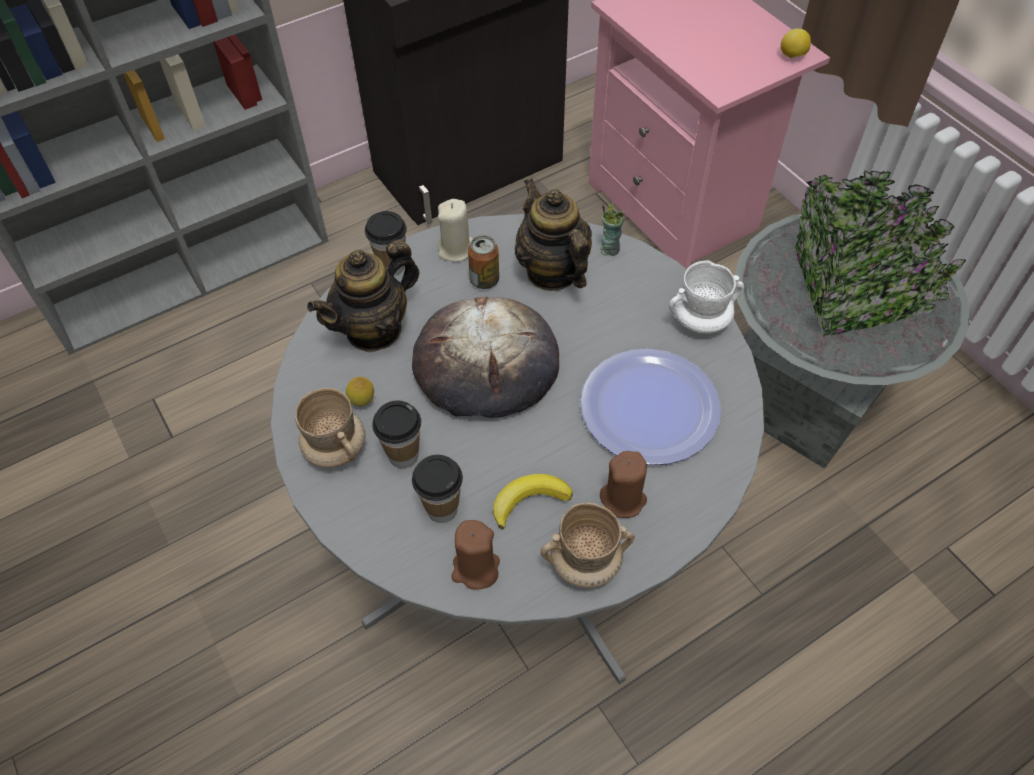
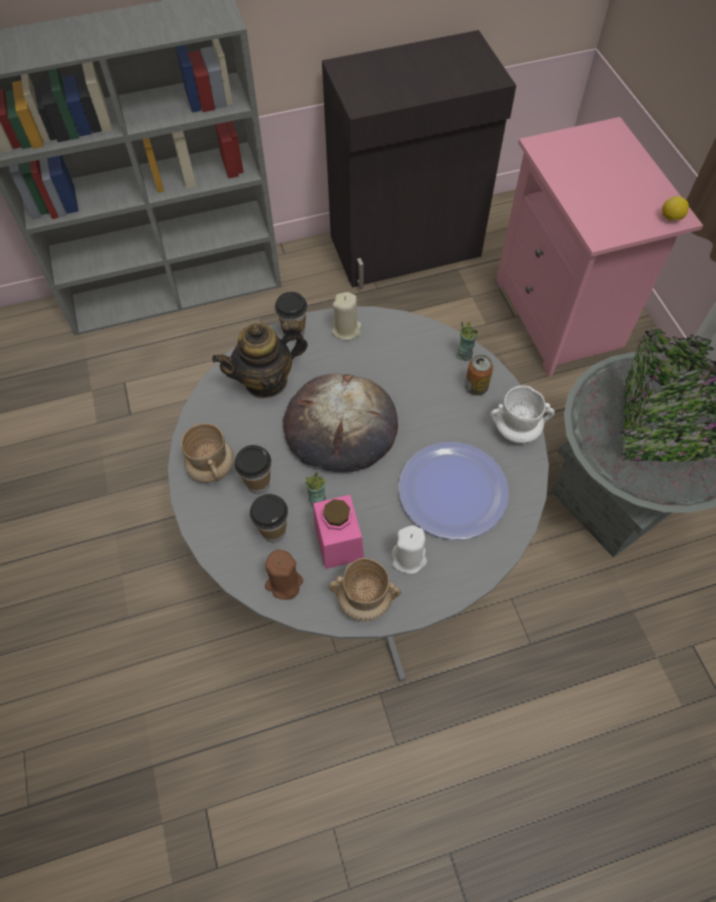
camera: 15 degrees right, 5 degrees up
lemon [346,377,374,406] -> none
can [468,235,499,289] -> can moved to [465,355,493,395]
banana [493,474,573,530] -> pink jar [313,495,364,569]
teapot [515,178,592,291] -> none
brown candle [600,451,647,518] -> white candle [392,525,427,574]
none -> cup [305,472,326,507]

